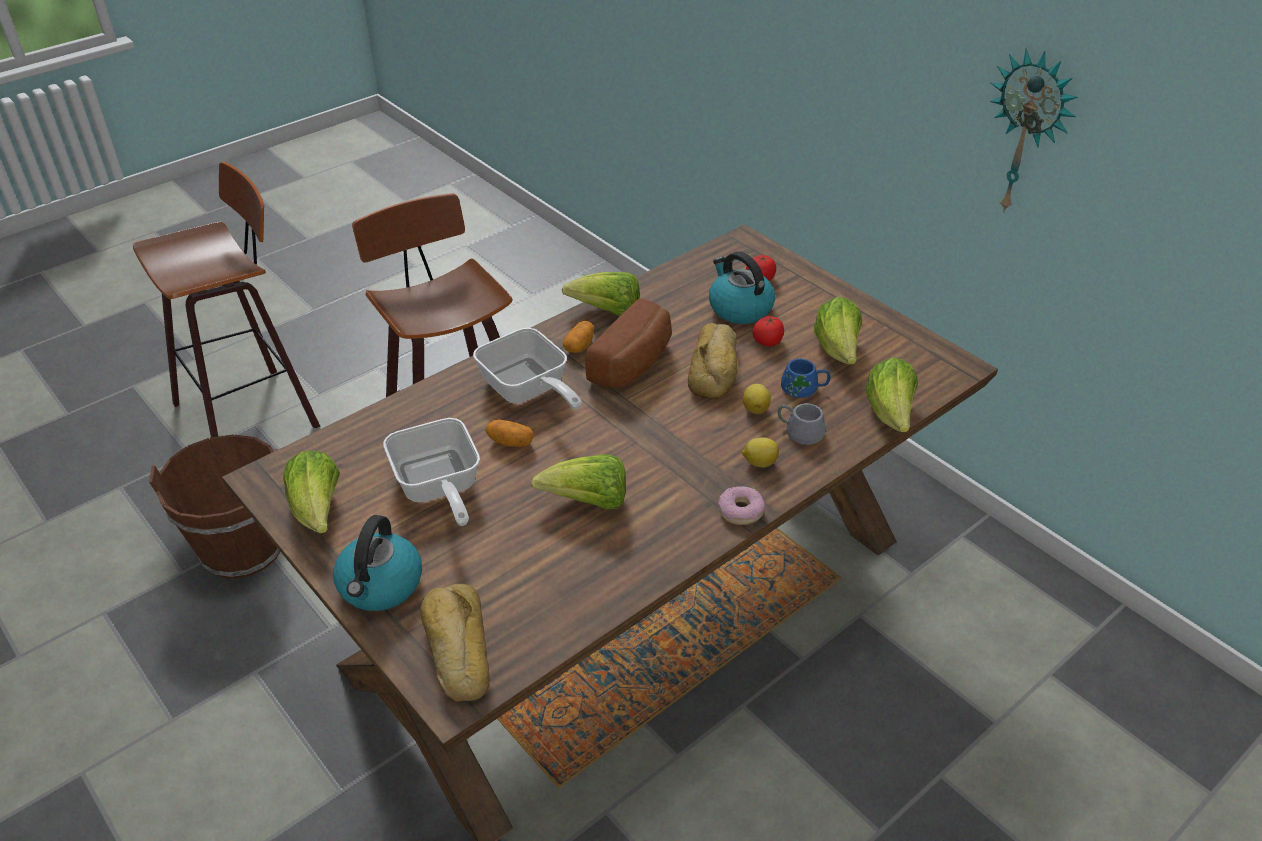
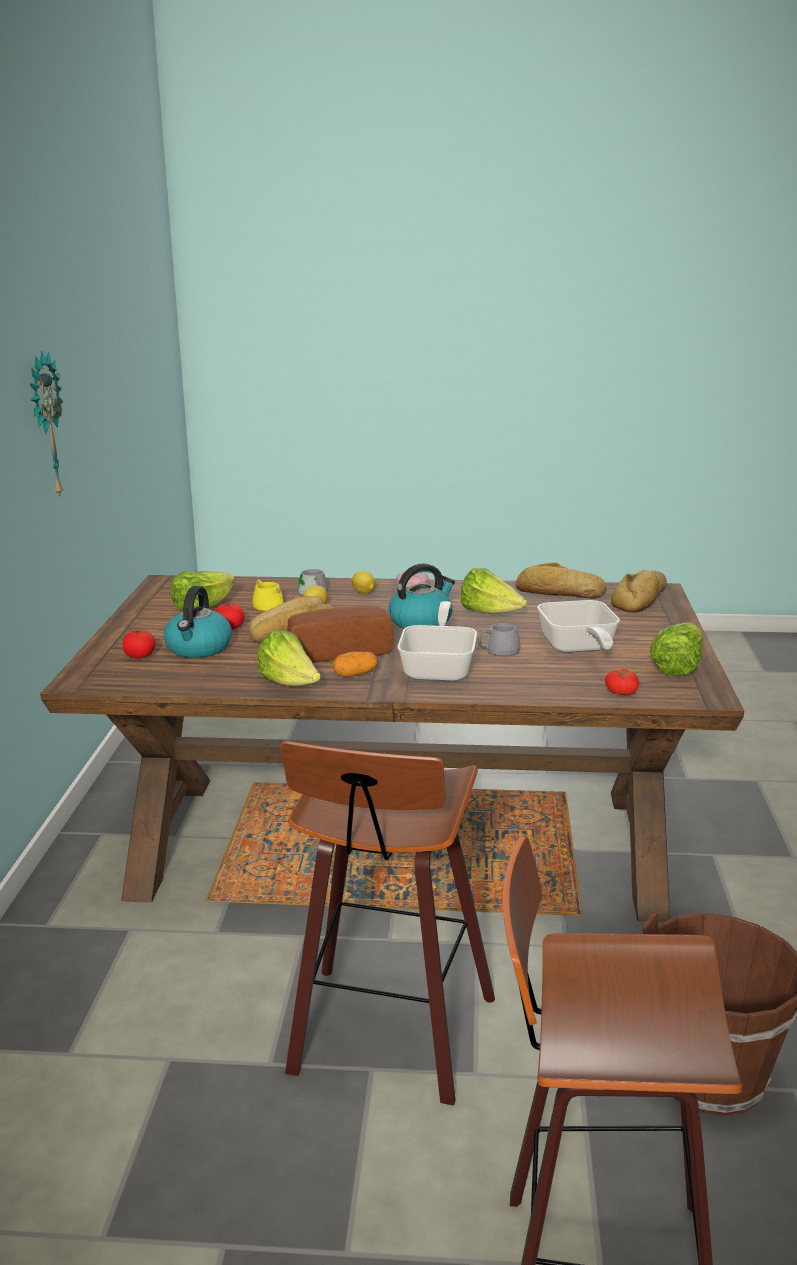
camera: 135 degrees left, 20 degrees down
kettle [333,515,422,611] -> kettle moved to [389,563,455,629]
frying pan [383,418,480,526] -> frying pan turned 150 degrees clockwise [537,600,620,653]
potato [485,419,535,447] -> grey mug [478,623,521,656]
blue mug [781,359,831,403] -> yellow mug [252,579,284,611]
lettuce [865,358,918,432] -> none
none -> bread [515,563,607,599]
none -> tomato [605,669,639,695]

